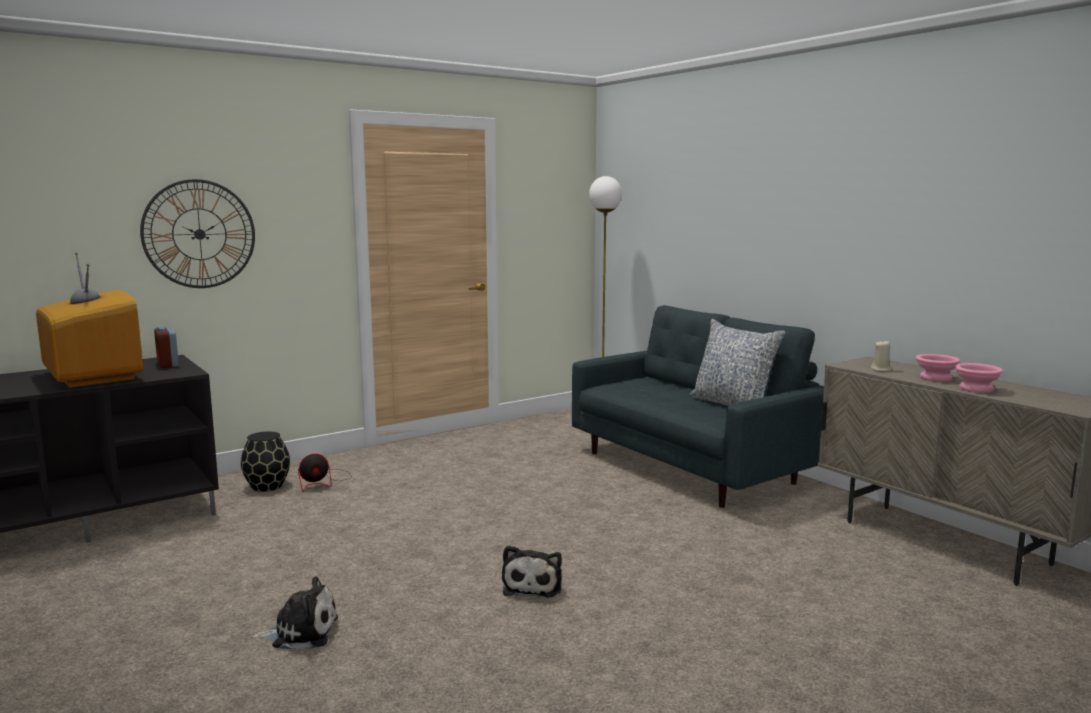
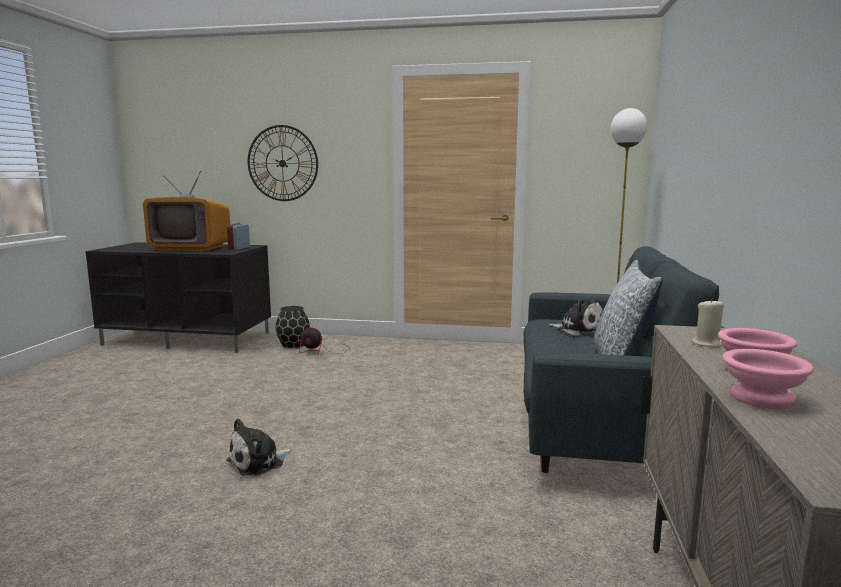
camera: 45 degrees right, 0 degrees up
television [36,252,143,388] -> television turned 90 degrees clockwise [143,171,230,252]
plush toy [251,576,338,651] -> plush toy moved to [548,298,603,336]

